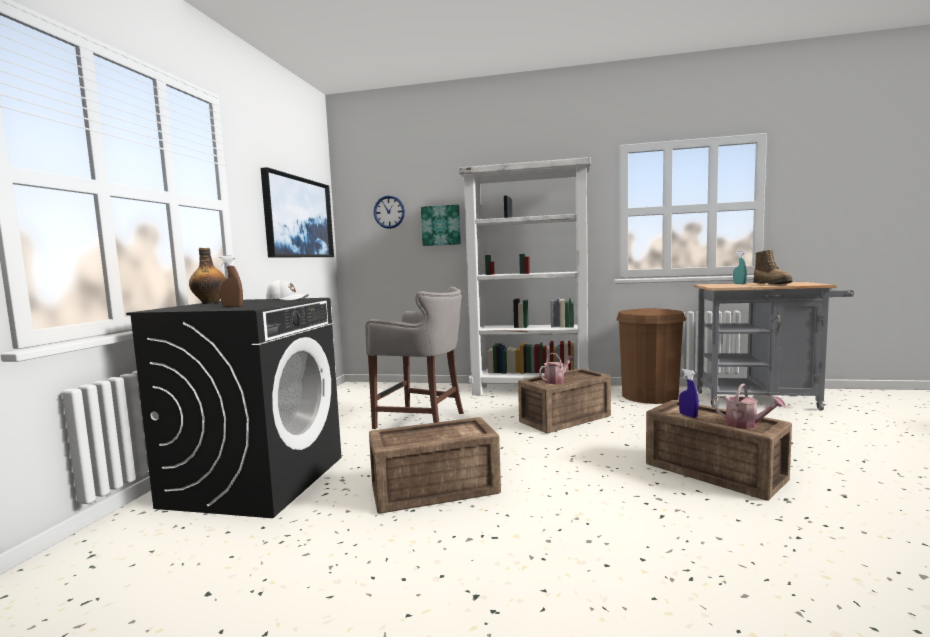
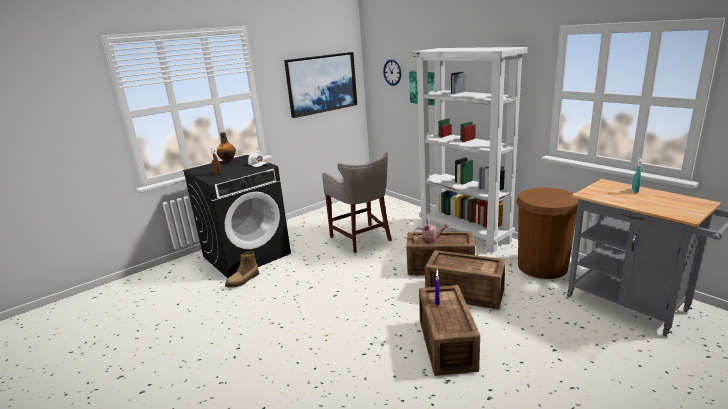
camera: 40 degrees right, 15 degrees up
crate [369,417,501,513] -> crate moved to [425,250,506,310]
watering can [712,383,786,429] -> none
boot [753,250,792,285] -> boot moved to [225,251,259,287]

